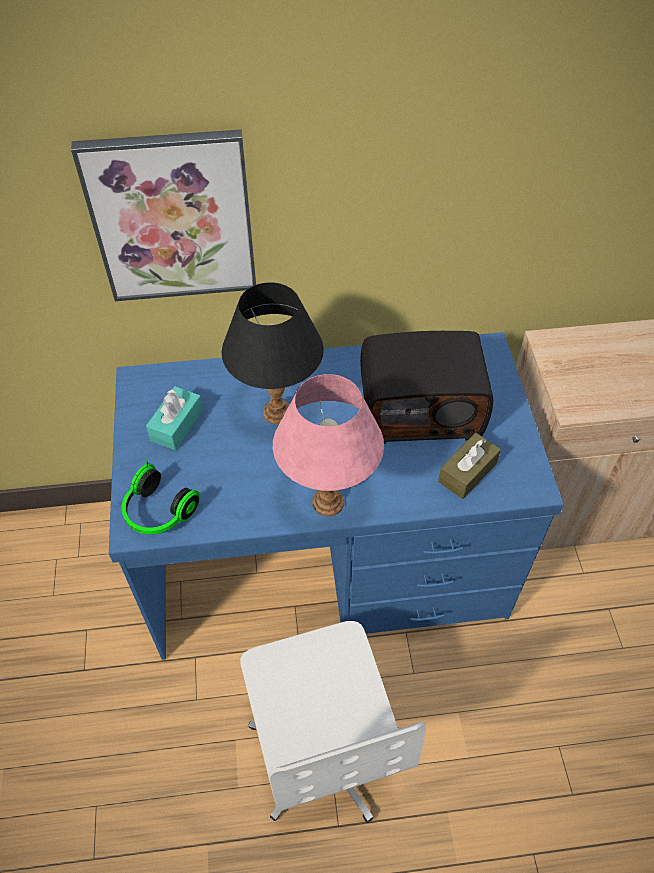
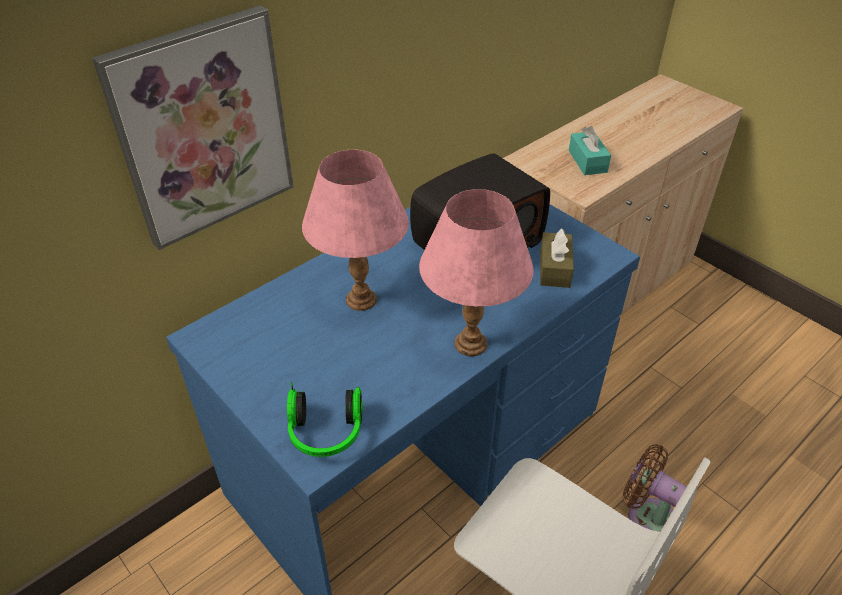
camera: 35 degrees left, 10 degrees down
turquoise tissue box [146,386,203,450] -> turquoise tissue box moved to [569,126,611,175]
black table lamp [222,282,324,424] -> pink table lamp [302,150,409,311]
none -> brown fan [622,444,687,532]

